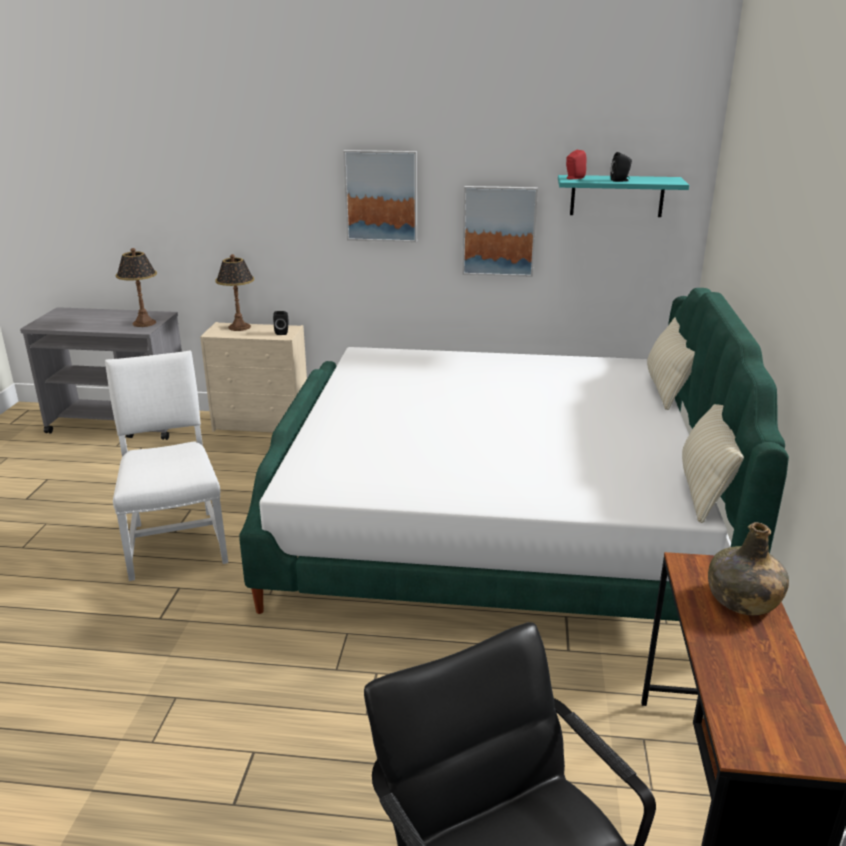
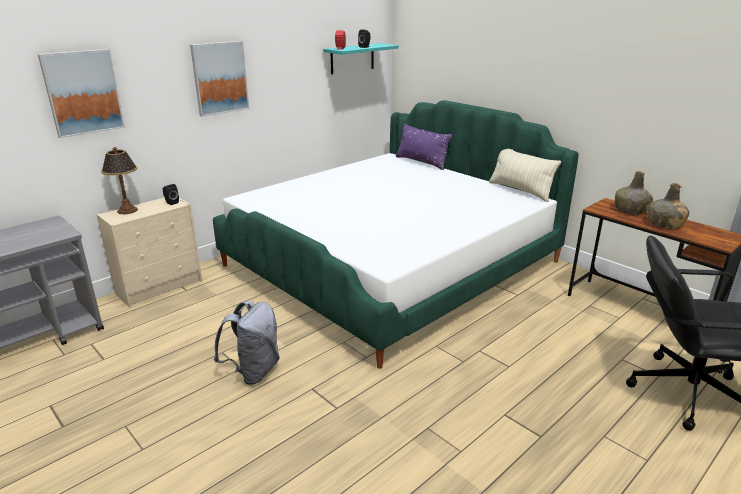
camera: 50 degrees left, 0 degrees up
white chair [105,351,228,581] -> grey backpack [214,300,280,385]
table lamp [116,248,157,327] -> none
picture [462,186,538,277] -> picture moved to [38,49,125,138]
beige pillow [647,317,695,410] -> purple pillow [396,124,452,170]
none -> green bottle [647,183,689,229]

